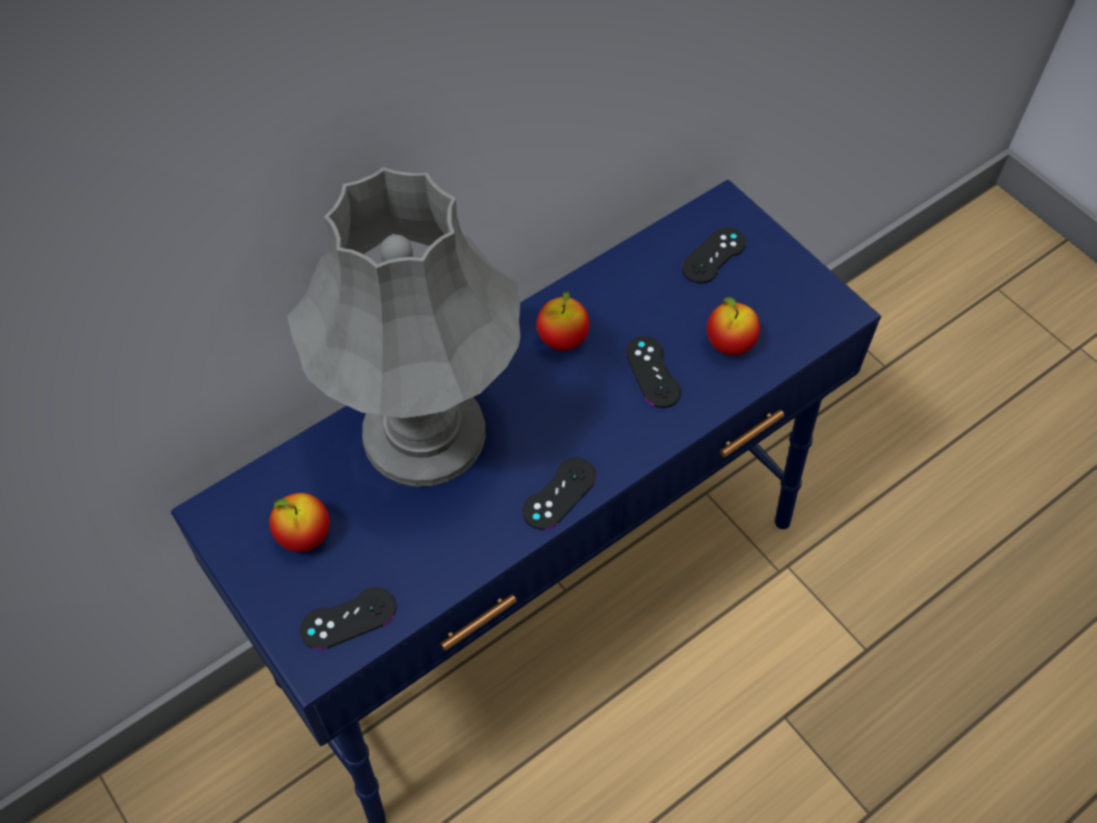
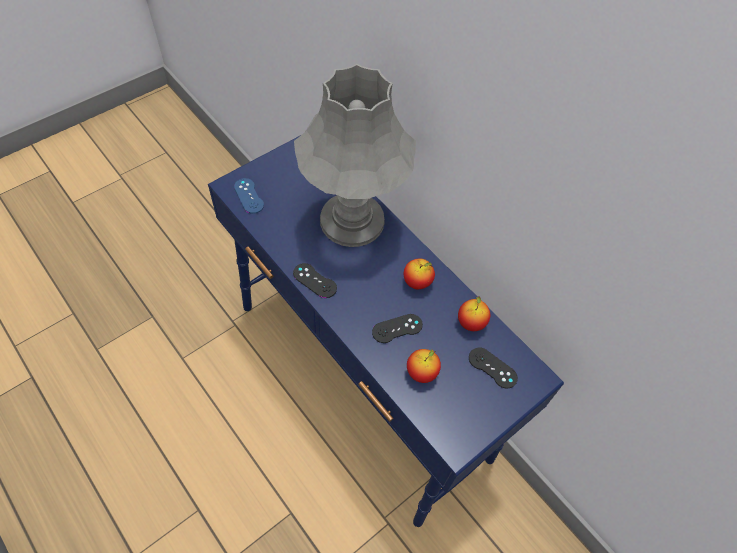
camera: 85 degrees right, 0 degrees up
apple [269,493,330,552] -> apple moved to [458,297,490,331]
black game controller [300,587,396,650] -> blue game controller [234,178,264,214]

